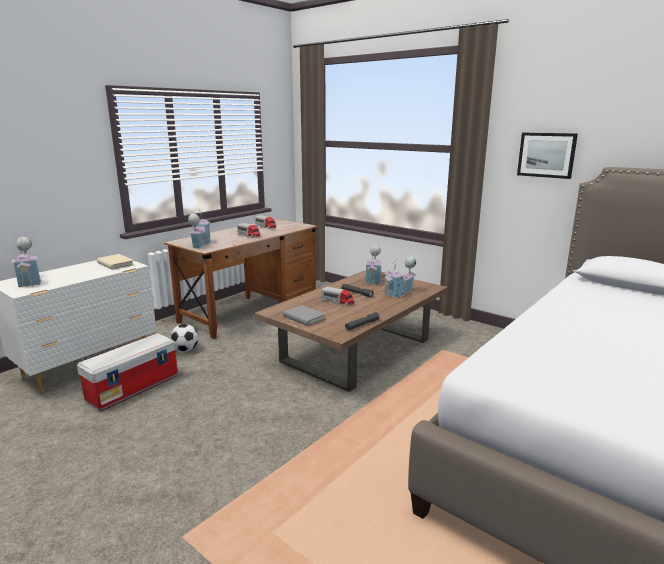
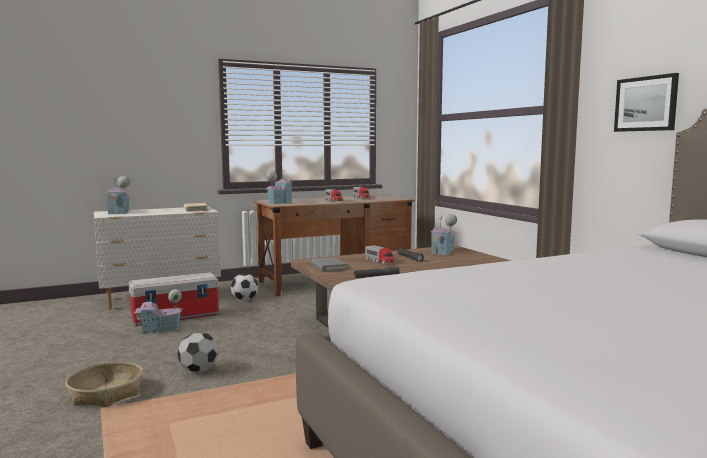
camera: 25 degrees right, 10 degrees down
toy house [382,256,416,298] -> toy house moved to [134,289,183,335]
none -> basket [66,362,143,407]
none -> football [177,333,219,372]

